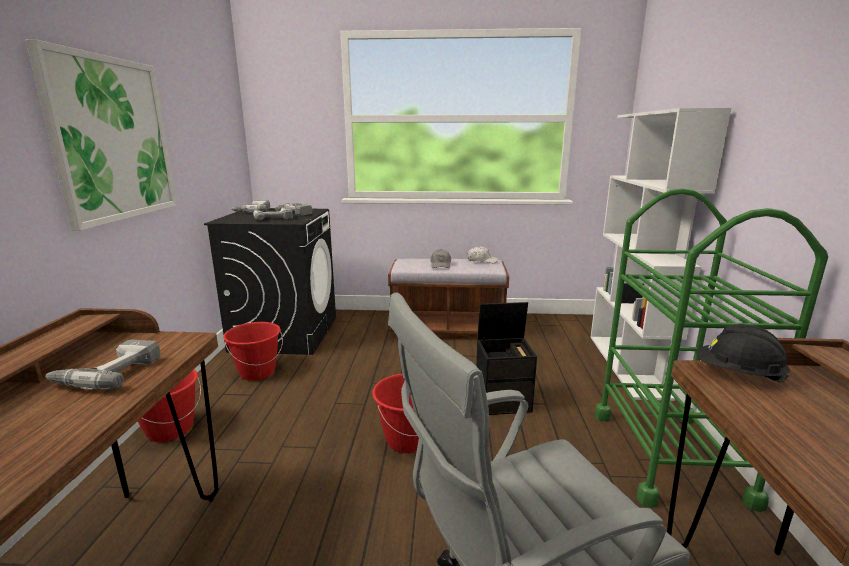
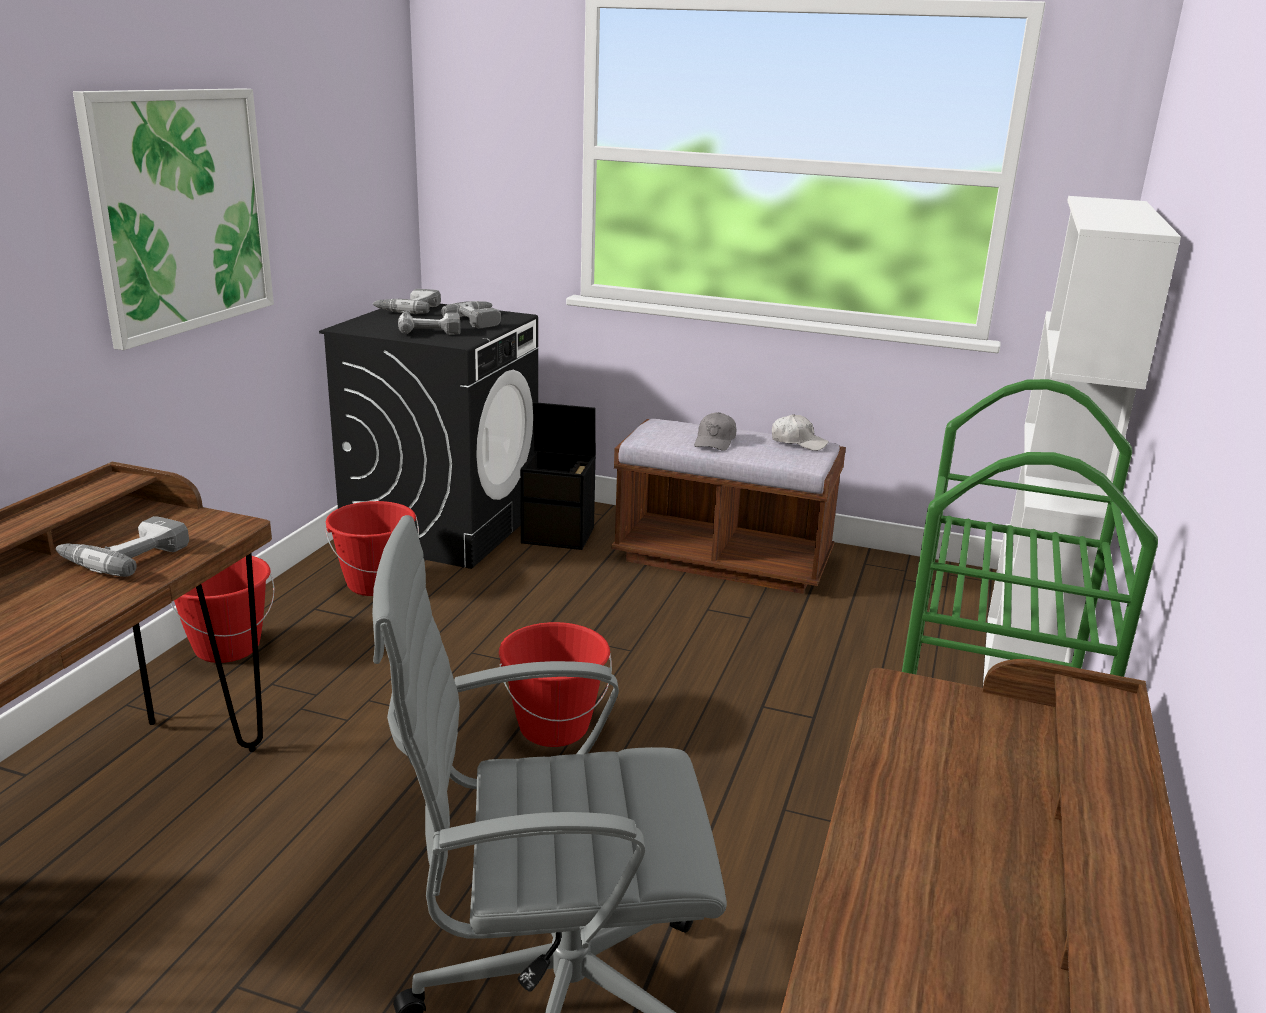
camera: 15 degrees right, 5 degrees up
black storage box [476,302,537,415] -> black storage box moved to [520,402,596,550]
black hard hat [696,324,790,383] -> none

